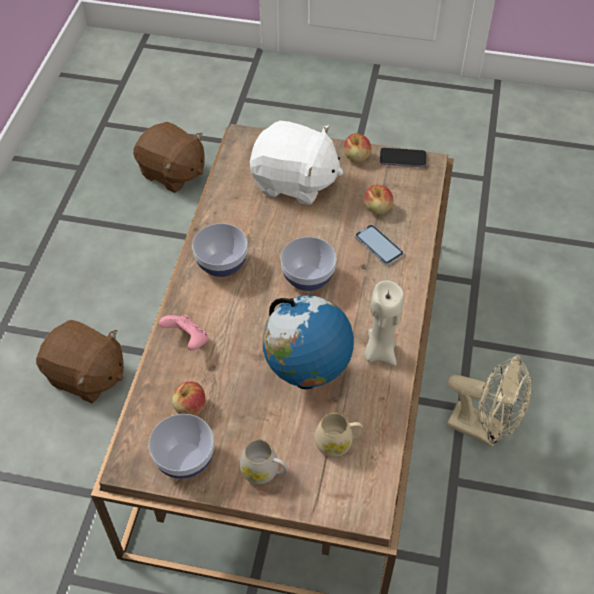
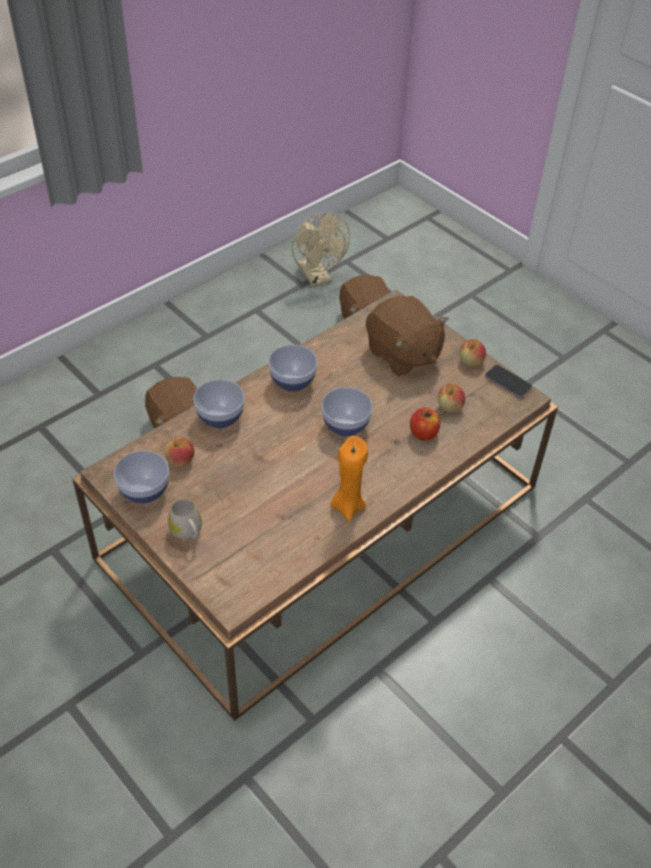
camera: 35 degrees right, 5 degrees down
pink game controller [159,314,208,350] -> bowl [193,379,244,428]
white plush toy [250,121,343,205] -> brown plush toy [366,296,448,376]
globe [262,296,354,389] -> none
beige mug [315,413,363,457] -> none
phone [355,225,404,265] -> apple [410,407,440,441]
beige candle [364,280,404,366] -> orange candle [330,436,368,521]
beige fan [447,355,531,447] -> beige fan moved to [292,212,350,286]

